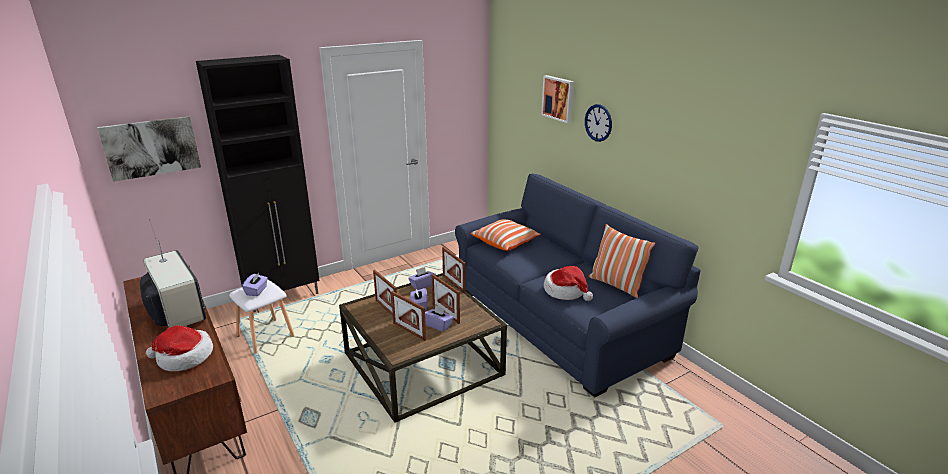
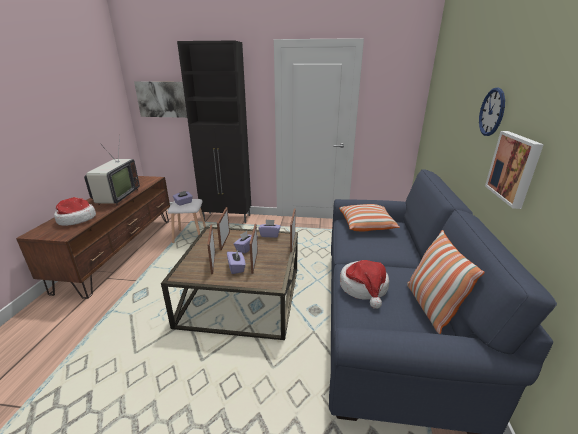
camera: 40 degrees right, 0 degrees up
picture [541,75,574,123] -> picture moved to [485,131,544,209]

